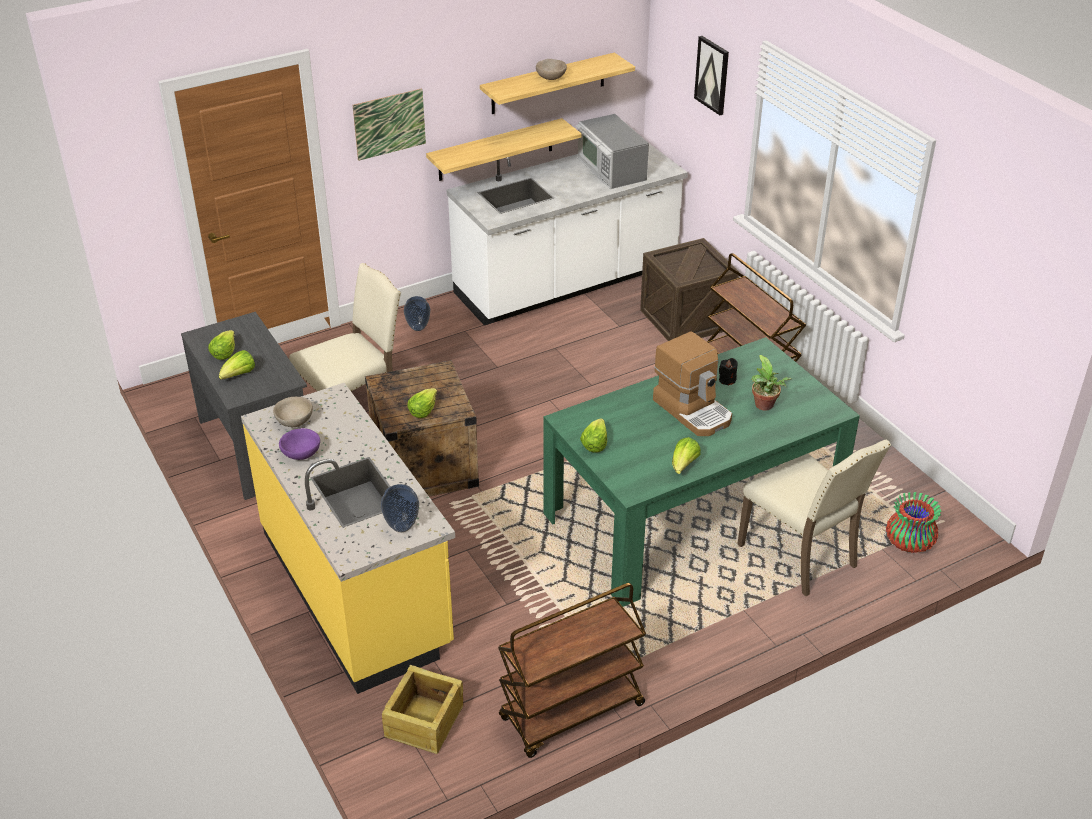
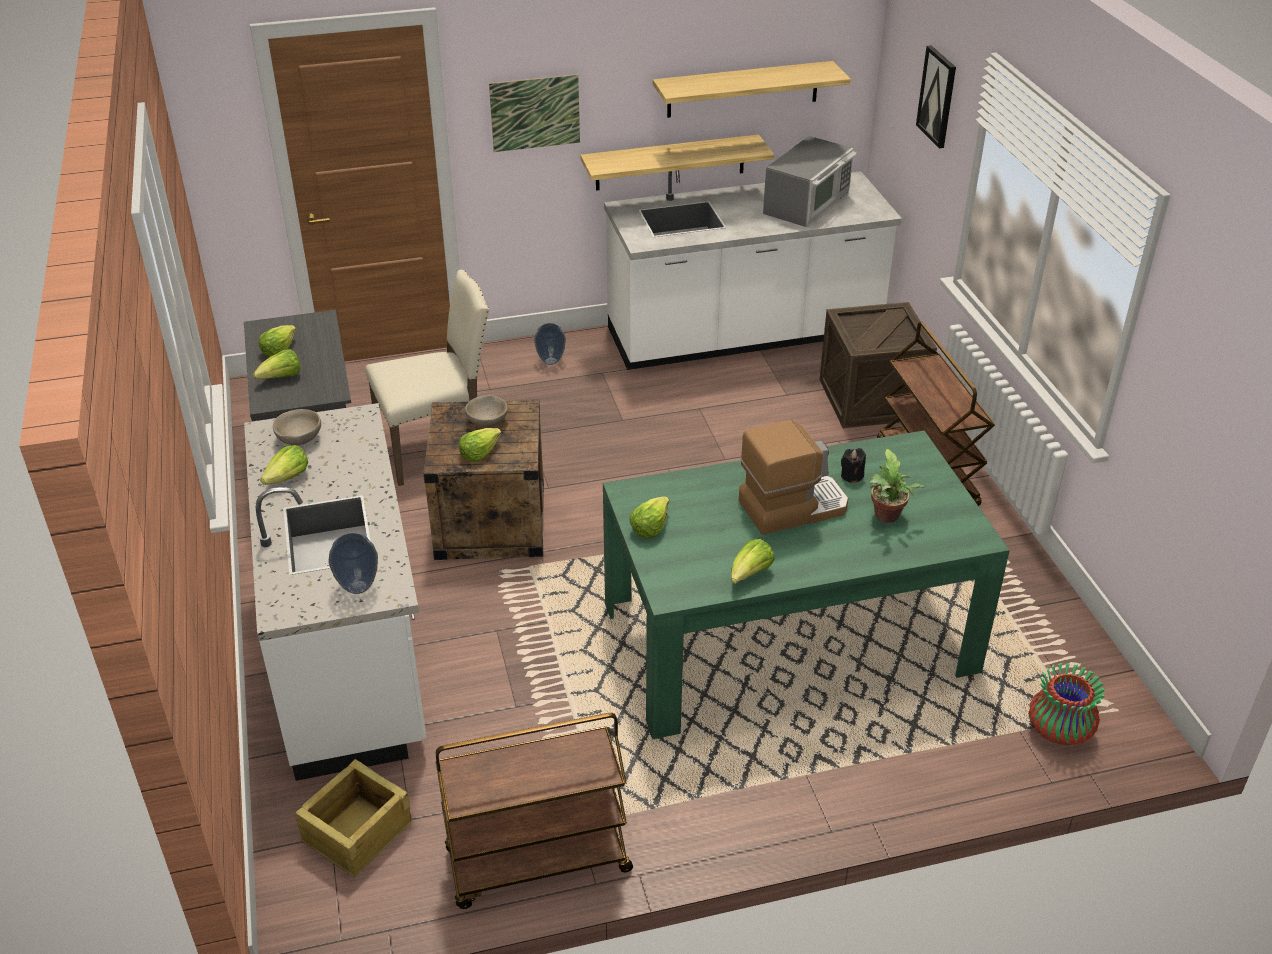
camera: 15 degrees right, 0 degrees up
yellow counter [241,383,455,694] -> white counter [244,403,427,781]
purple bowl [279,428,320,460] -> lettuce [260,445,308,485]
beige bowl [536,59,567,80] -> beige bowl moved to [465,395,508,428]
microwave [576,114,649,189] -> microwave turned 135 degrees counterclockwise [763,136,857,227]
coffee machine [653,331,732,436] -> coffee machine turned 90 degrees counterclockwise [739,420,848,535]
beige chair [737,440,891,596] -> none

